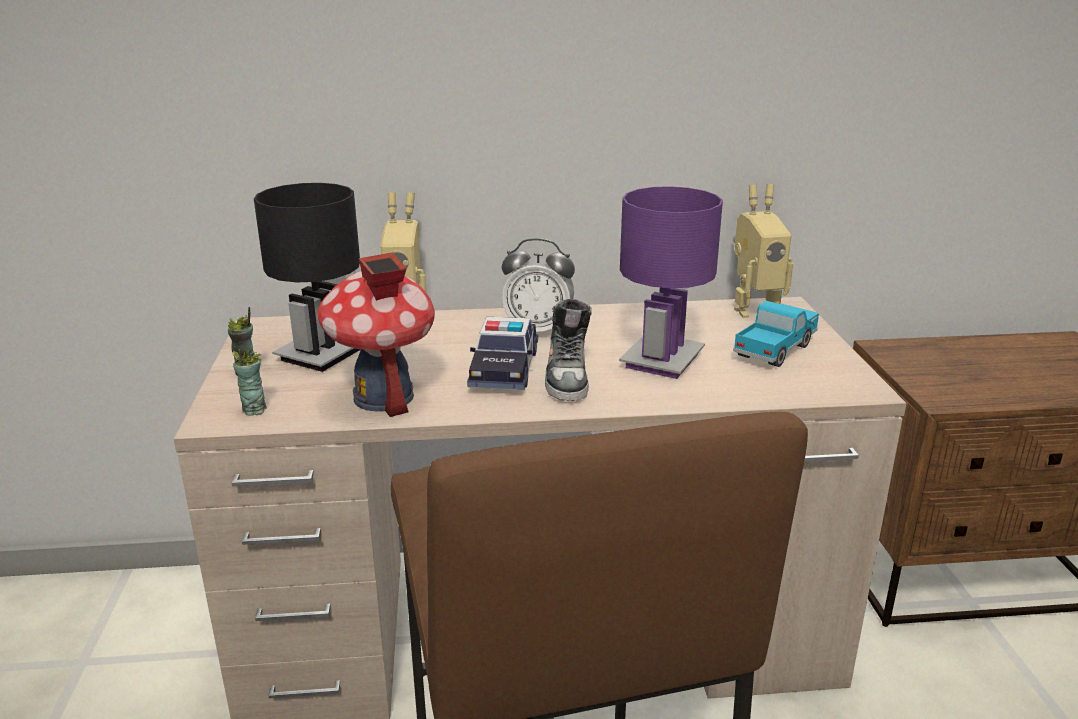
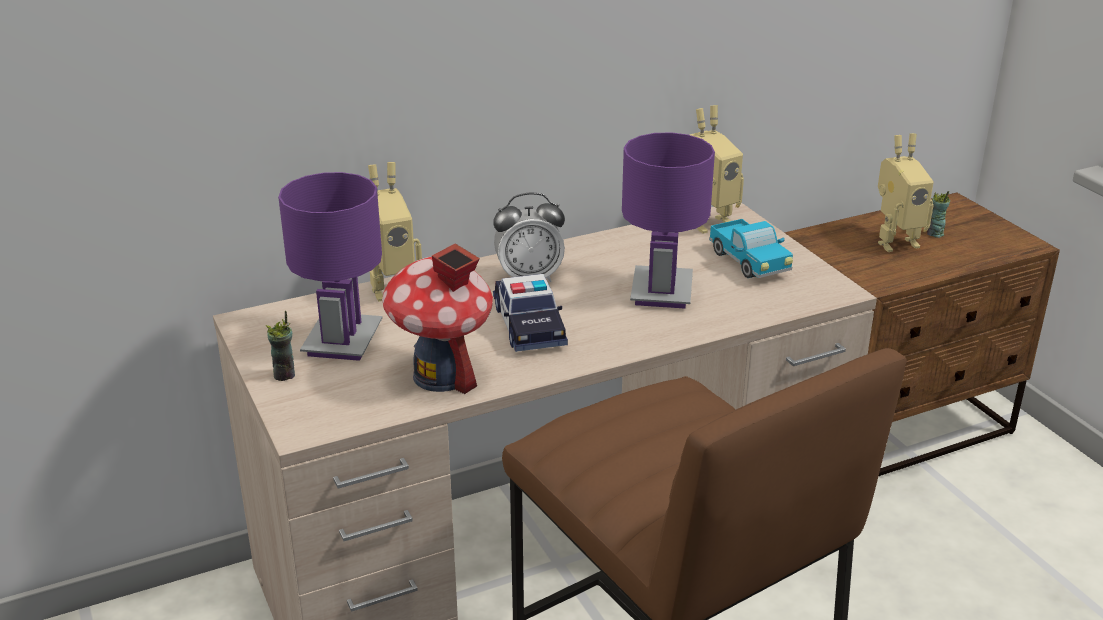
camera: 20 degrees left, 5 degrees up
cup [232,349,267,416] -> cup moved to [927,191,950,238]
black table lamp [254,183,361,372] -> purple table lamp [278,172,382,361]
shoe [545,299,592,401] -> none
toy truck [733,301,819,367] -> toy truck turned 135 degrees clockwise [709,219,793,278]
none -> toy robot [878,133,934,252]

